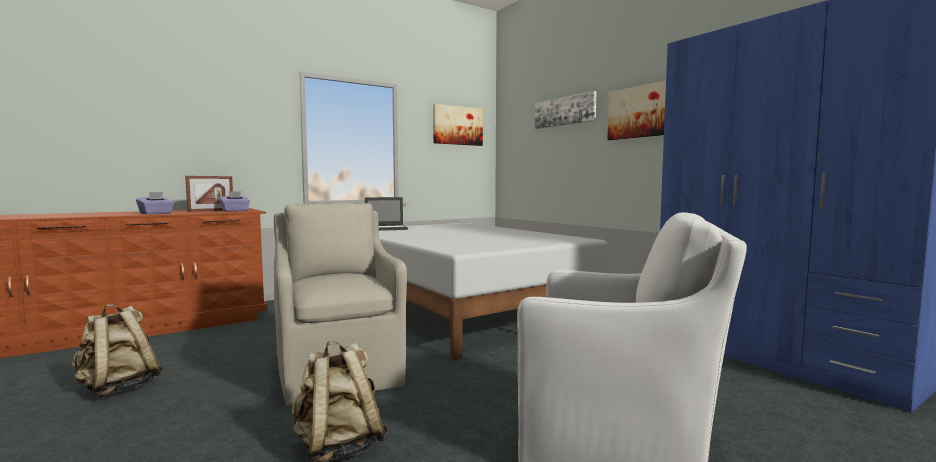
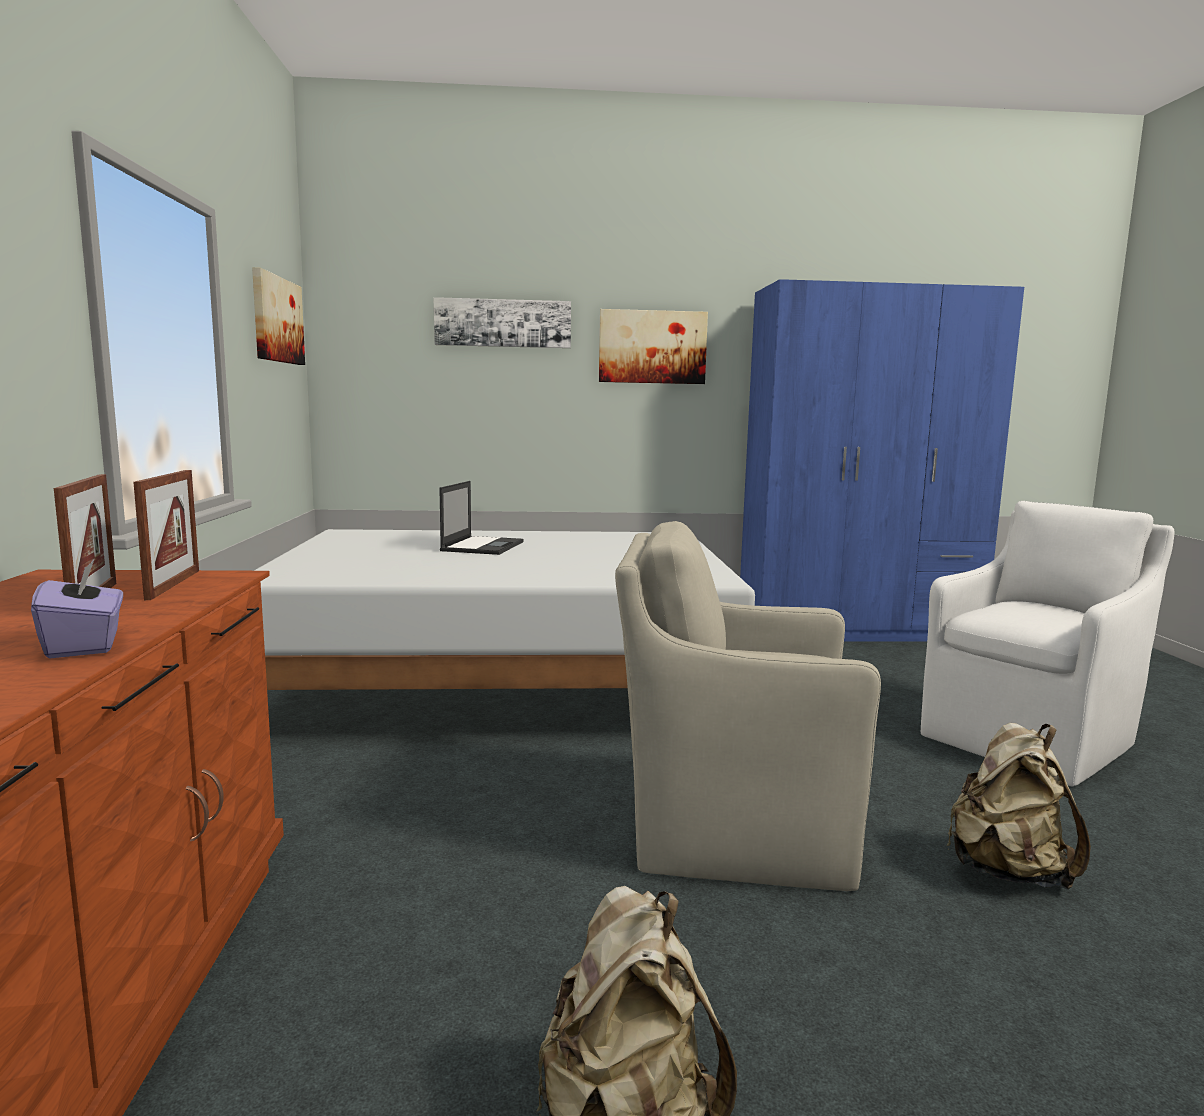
camera: 60 degrees left, 5 degrees up
purple tissue box [219,191,250,212] -> picture frame [133,470,199,600]
laptop [365,197,408,231] -> laptop moved to [439,481,523,555]

